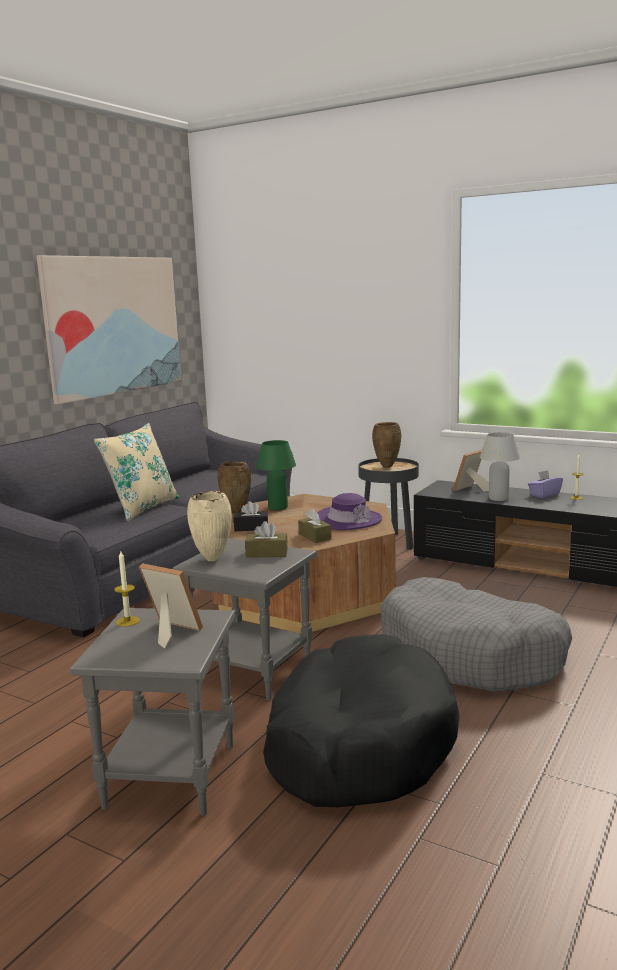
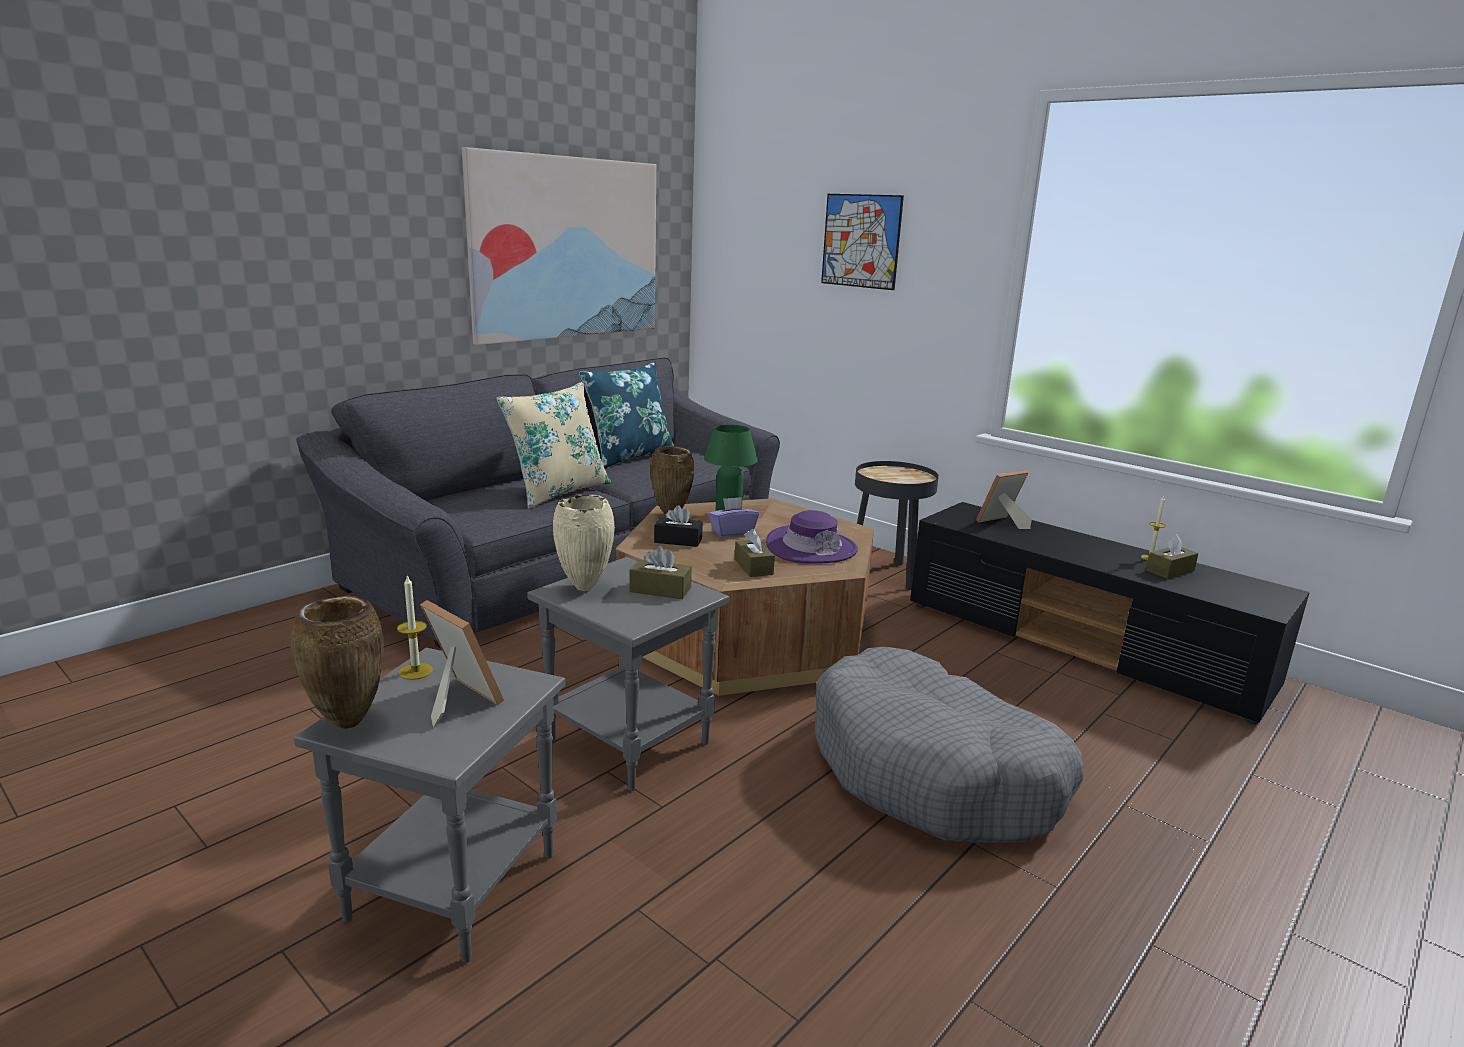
camera: 10 degrees right, 5 degrees up
black dog bed [263,634,459,808] -> none
brown vase [372,422,401,468] -> brown vase moved to [290,596,384,729]
white table lamp [480,432,520,501] -> none
purple tissue box [528,470,563,498] -> purple tissue box moved to [708,497,759,537]
none -> blue pillow [579,362,674,468]
none -> picture [821,194,904,290]
none -> brown tissue box [1146,534,1198,579]

